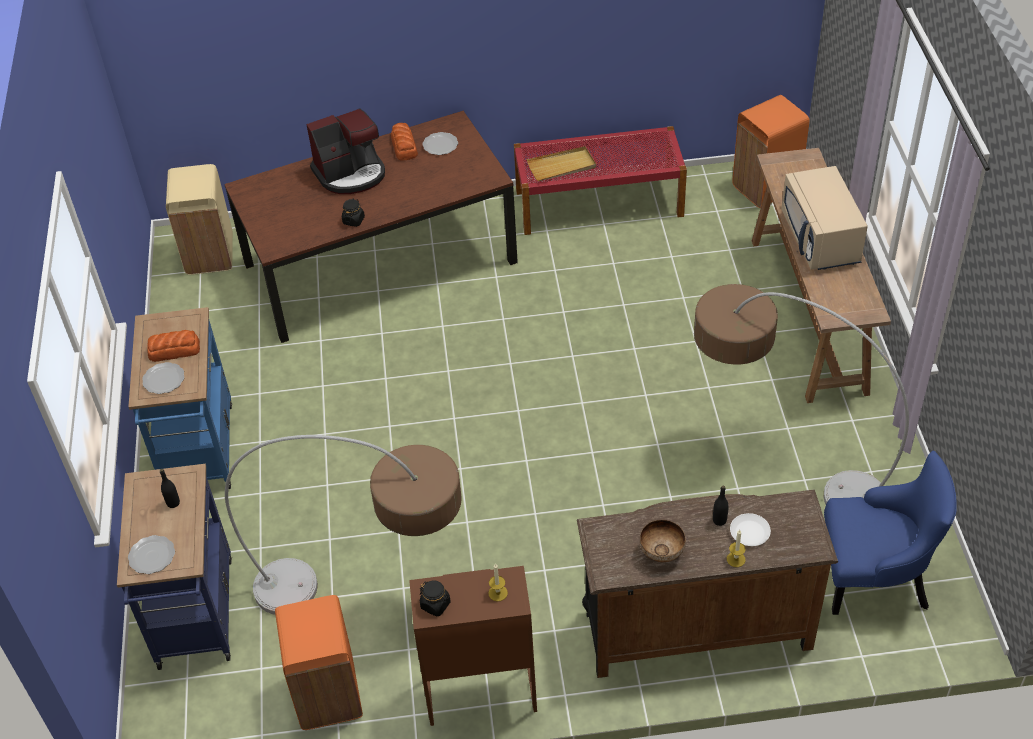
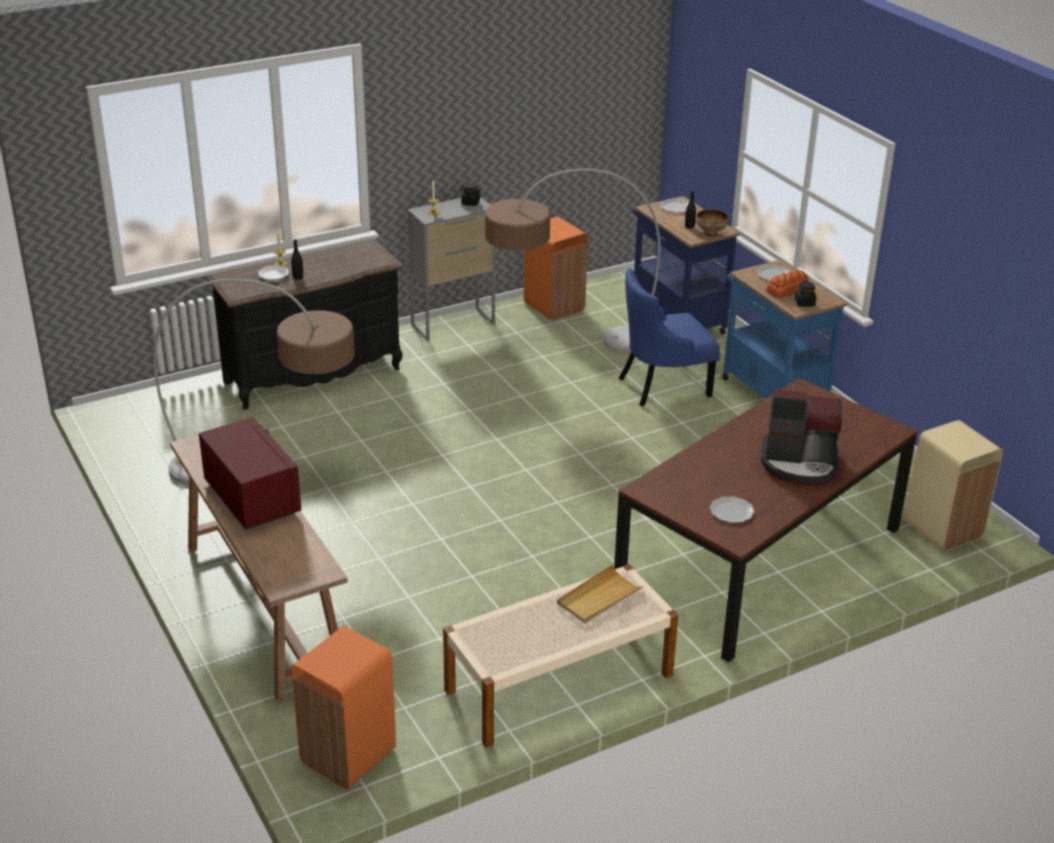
camera: 155 degrees right, 15 degrees down
coffee machine [306,108,385,194] -> coffee machine turned 120 degrees counterclockwise [761,389,842,485]
black jar [342,199,365,227] -> black jar moved to [795,281,816,307]
bread [391,123,418,161] -> none
brown cabinet [409,566,537,726] -> grey cabinet [407,198,495,341]
red bench [514,126,687,235] -> beige bench [443,564,678,748]
bowl [639,520,686,562] -> bowl moved to [696,209,729,237]
beige microwave [781,166,868,270] -> red microwave [199,417,301,530]
blue chair [824,451,957,615] -> blue chair moved to [619,268,720,407]

